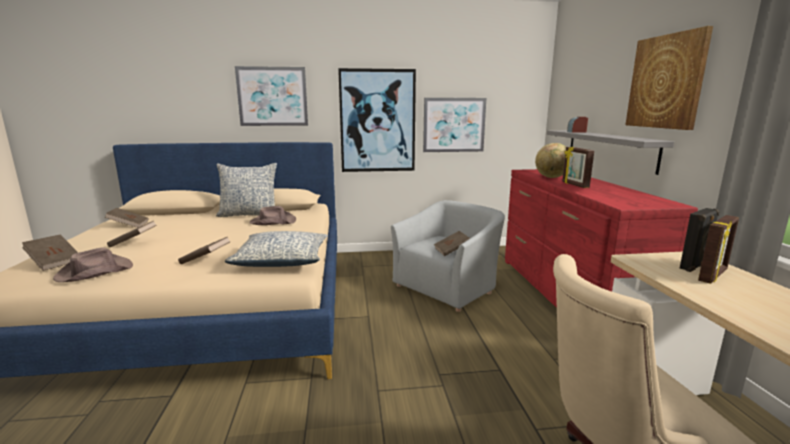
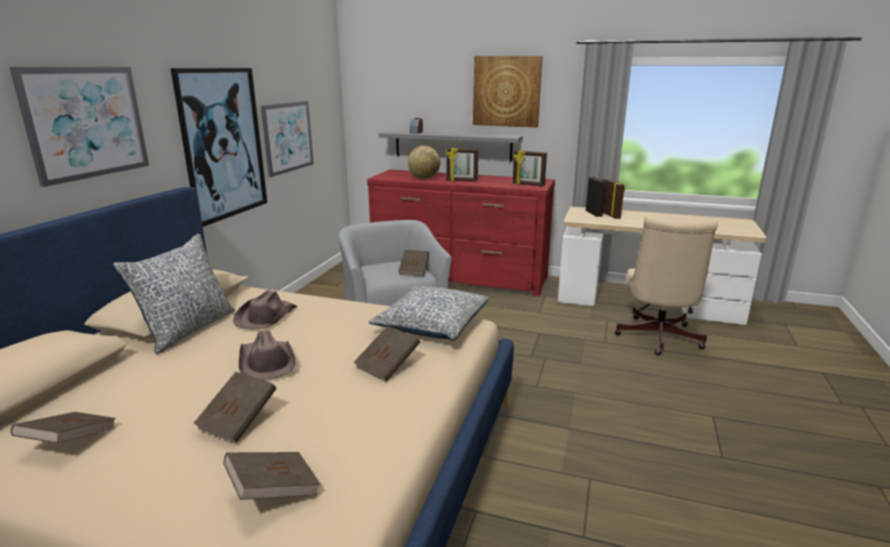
camera: 65 degrees left, 5 degrees up
brown hat [53,248,133,282] -> brown hat moved to [238,330,296,380]
none -> picture frame [513,150,547,186]

